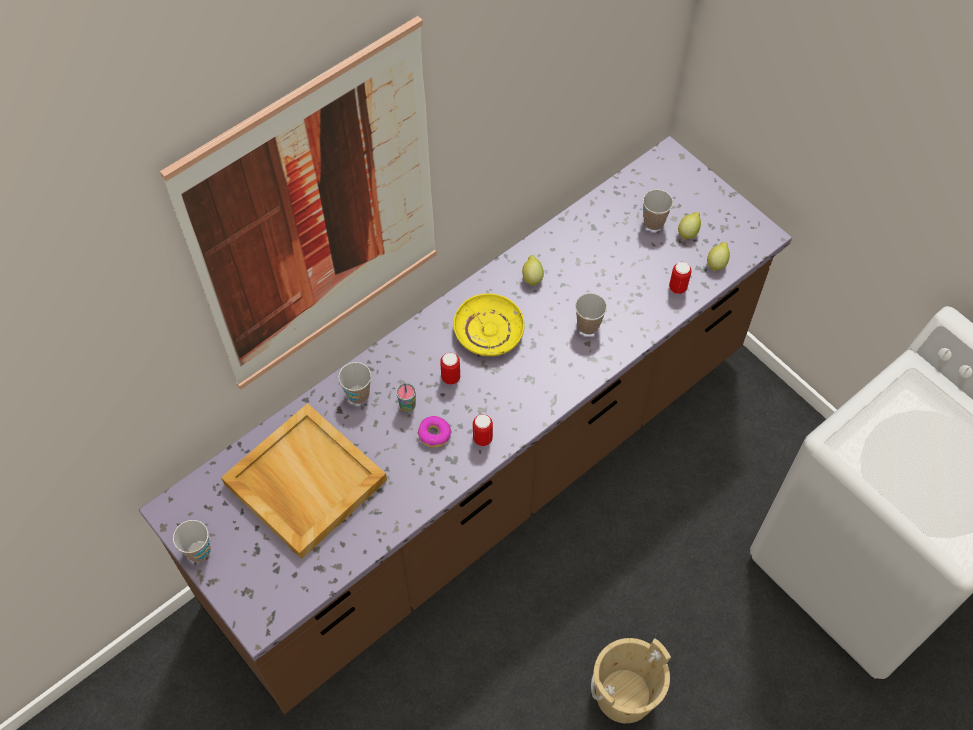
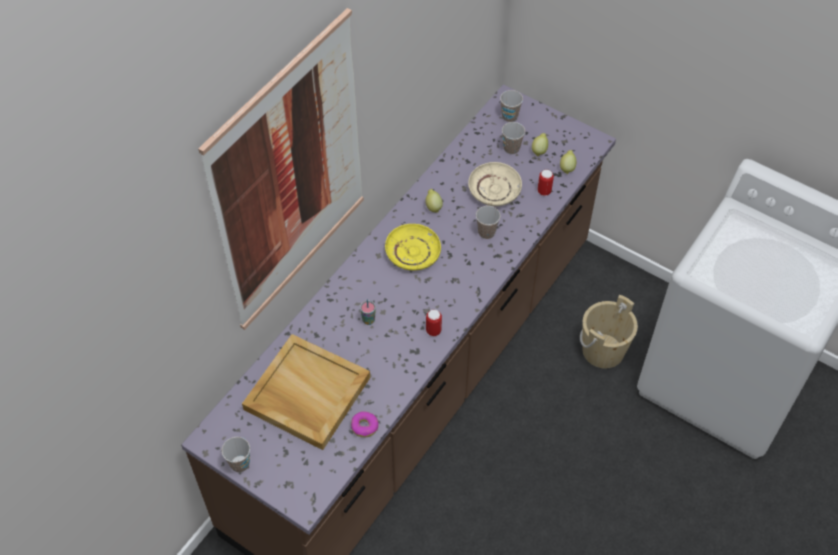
camera: 15 degrees left, 5 degrees down
cup [338,362,371,404] -> cup moved to [500,90,523,122]
donut [418,416,452,448] -> donut moved to [351,411,378,437]
can [440,353,460,384] -> none
beige bucket [591,638,671,723] -> beige bucket moved to [580,295,638,369]
none -> beige plate [468,162,522,206]

